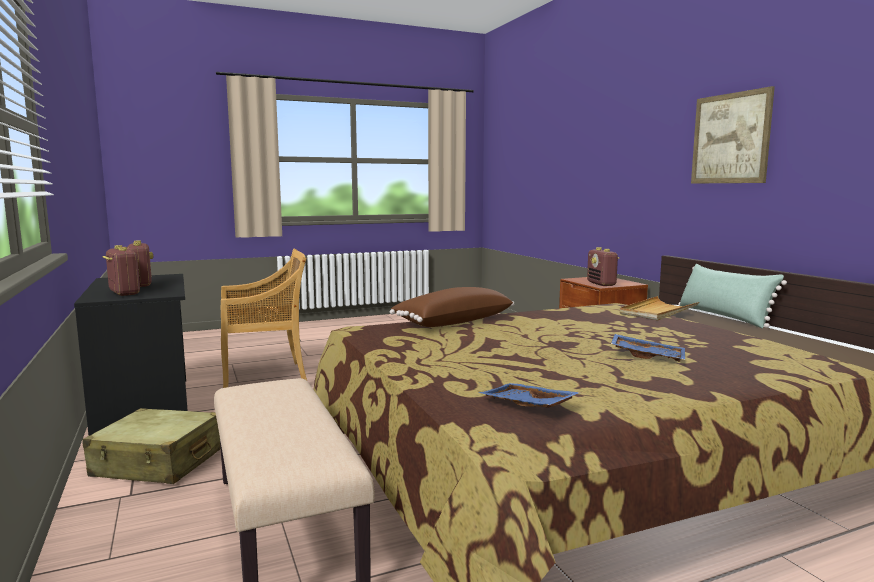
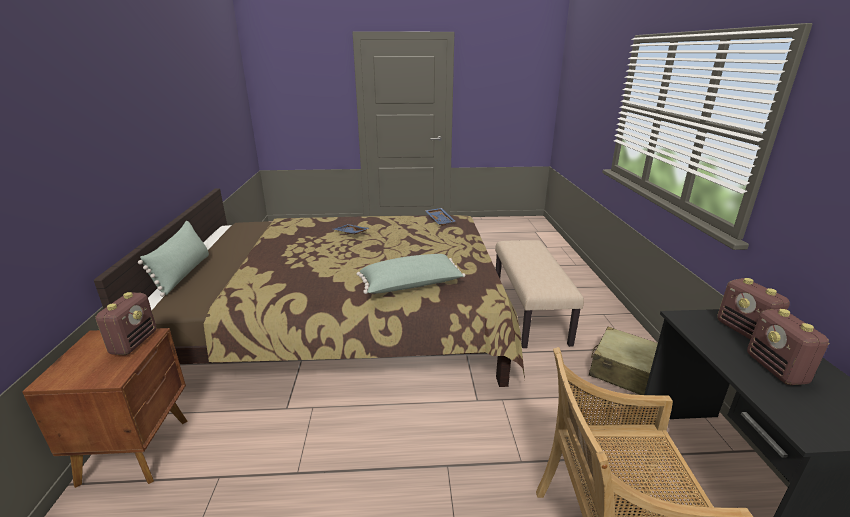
camera: 160 degrees left, 15 degrees up
brown pillow [390,287,514,327] -> green pillow [356,254,465,294]
beige tray [620,296,699,320] -> none
picture [691,86,775,183] -> none

